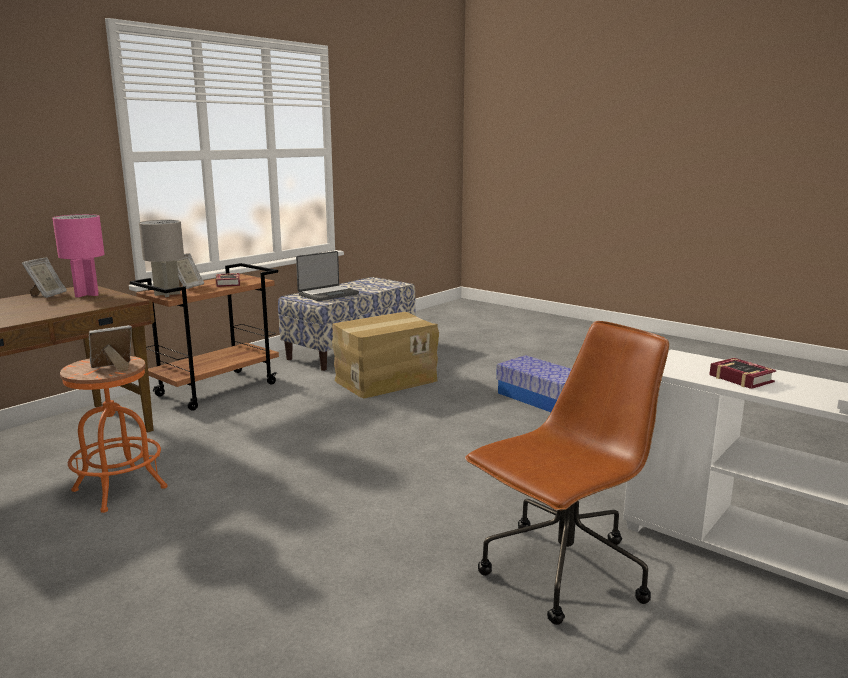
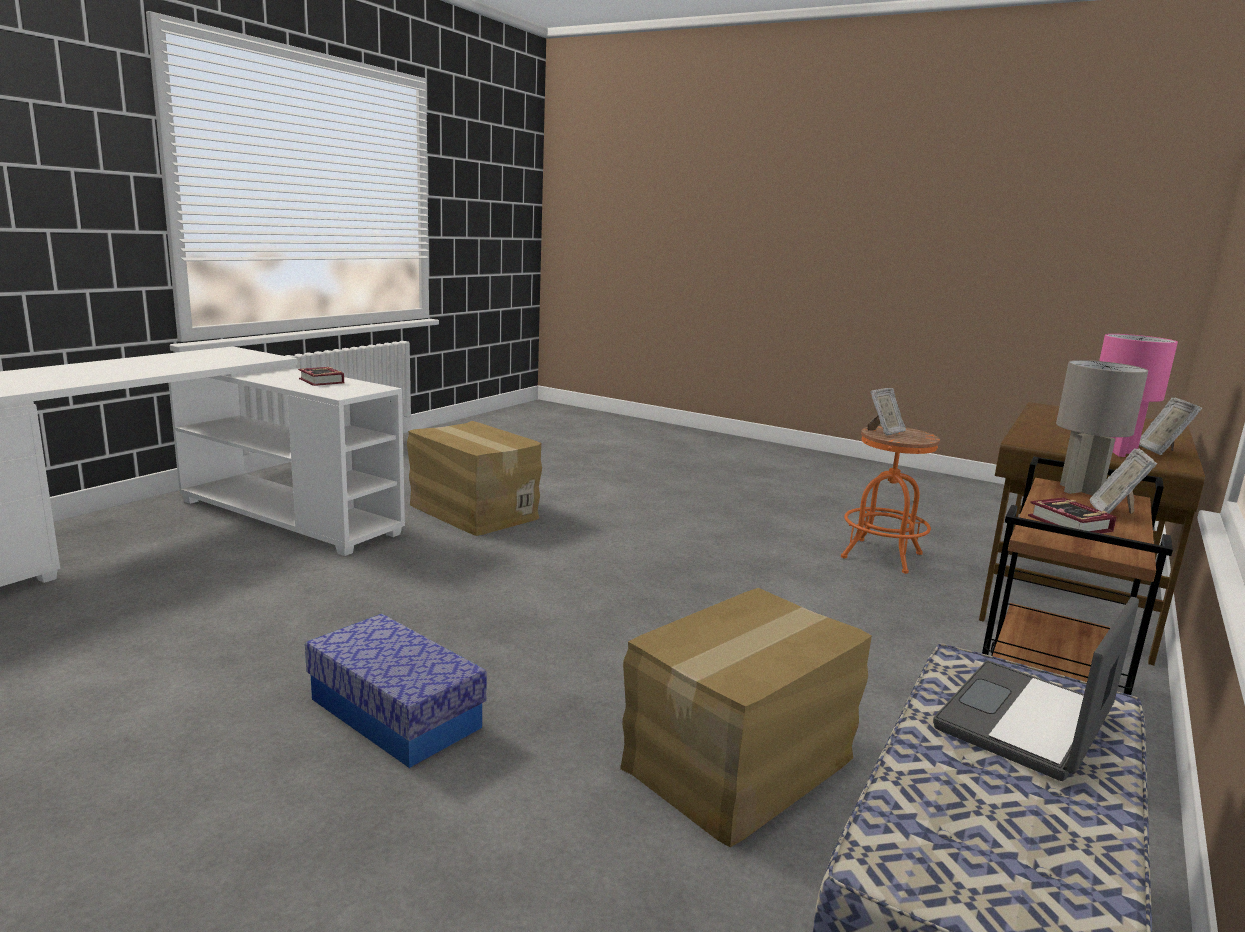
camera: 170 degrees right, 0 degrees up
brown office chair [465,321,669,625] -> cardboard box [407,421,542,536]

